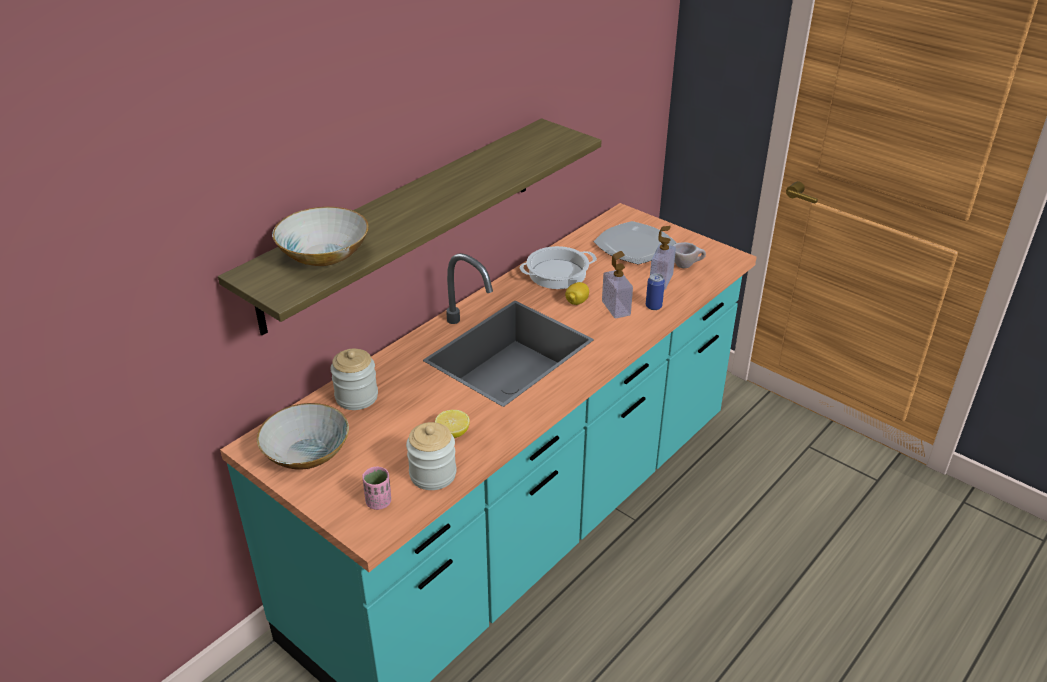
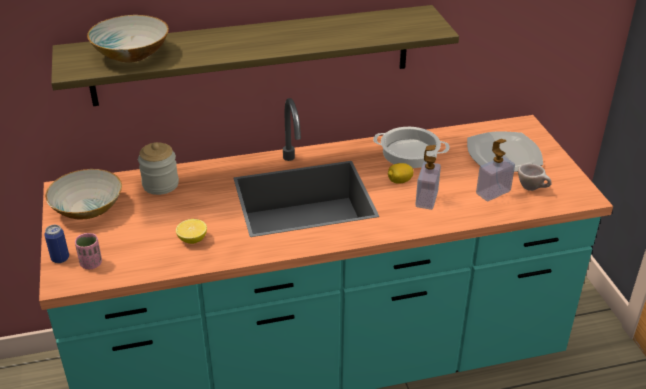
camera: 35 degrees right, 0 degrees up
jar [406,422,457,490] -> none
can [646,273,665,310] -> can moved to [44,225,69,263]

